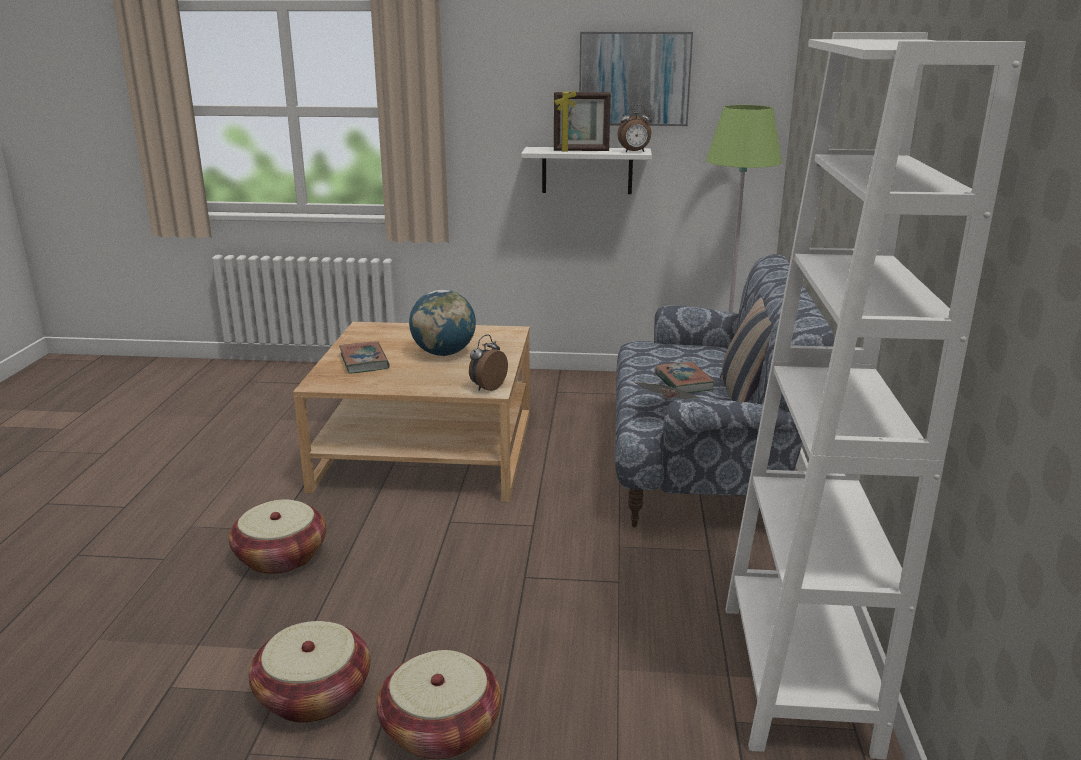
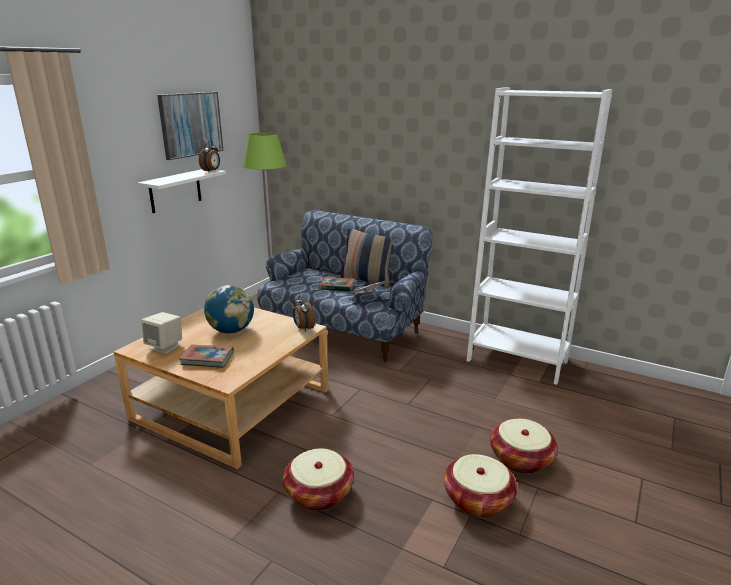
camera: 65 degrees left, 0 degrees up
picture frame [554,91,611,152] -> none
none -> beige speaker [141,312,182,354]

